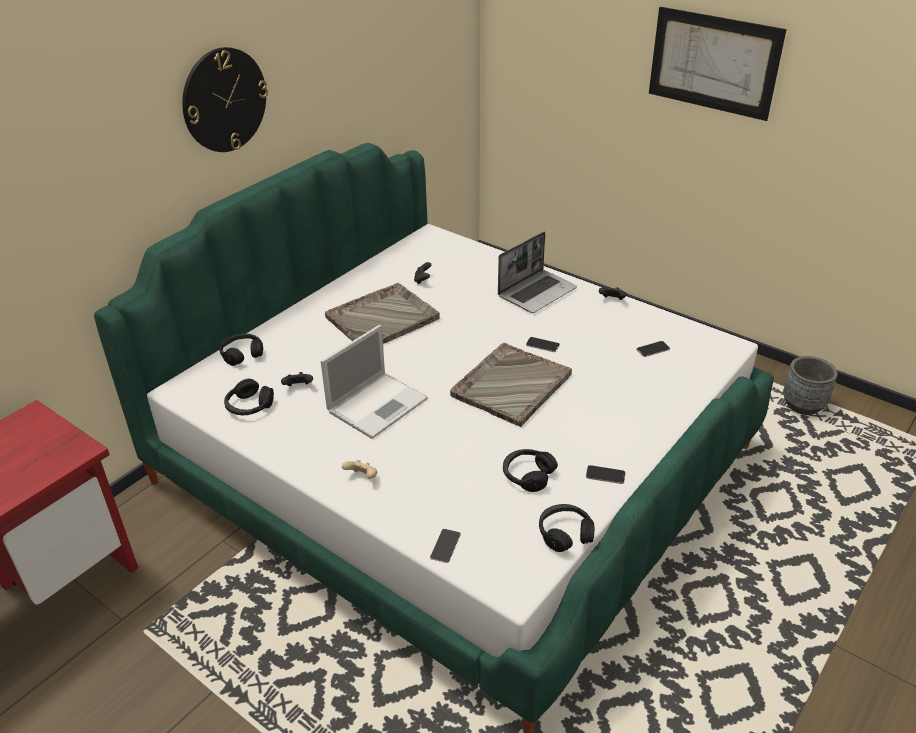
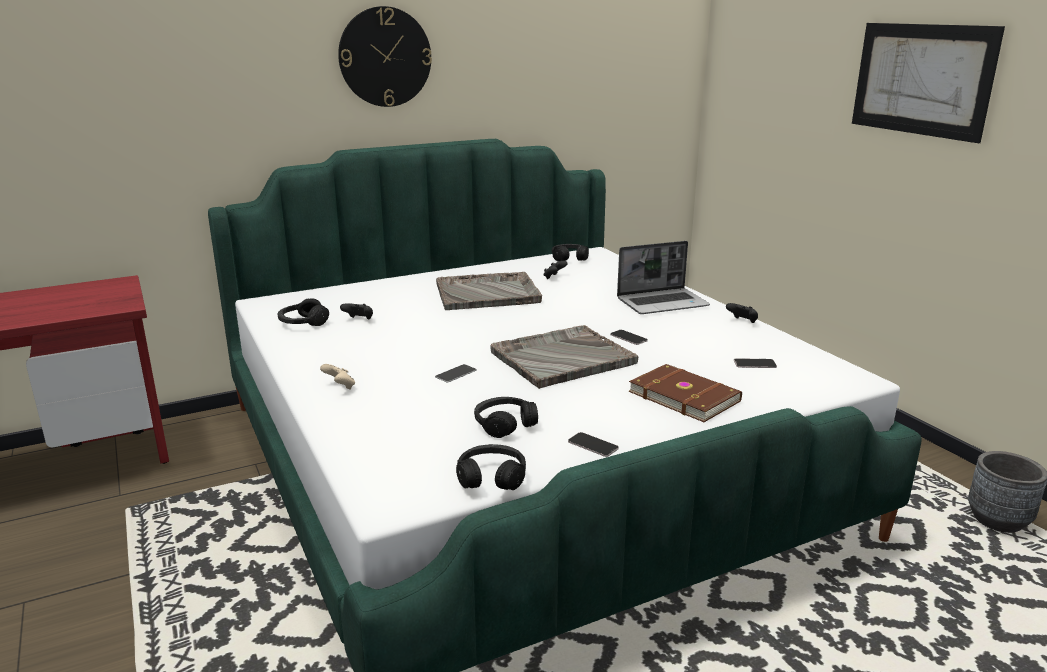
camera: 25 degrees right, 15 degrees down
black headphones [219,333,263,366] -> black headphones moved to [552,244,589,262]
laptop [321,325,428,439] -> none
phone [430,529,461,563] -> phone moved to [435,364,477,383]
none -> brown book [628,364,742,422]

